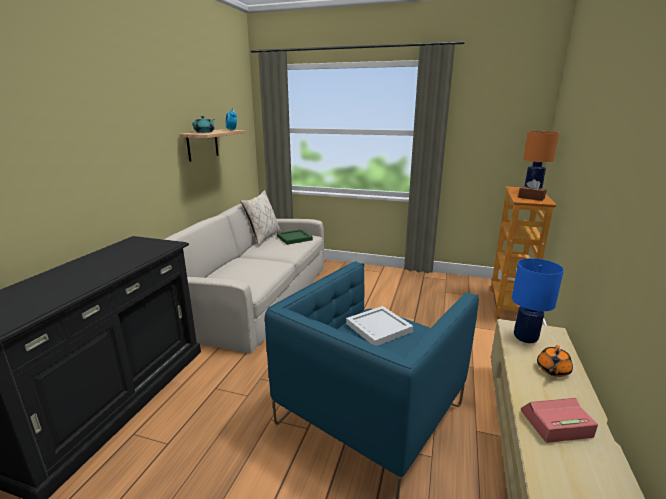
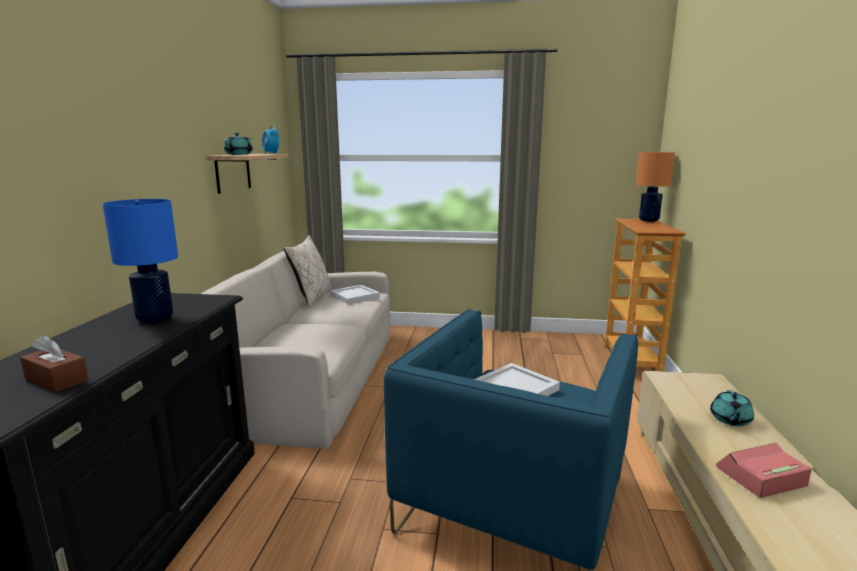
camera: 10 degrees left, 5 degrees down
green tray [277,229,313,245] -> white tray [330,285,380,304]
blue table lamp [512,258,564,343] -> blue table lamp moved to [102,199,178,323]
brown tissue box [518,179,547,201] -> brown tissue box moved to [20,334,88,392]
orange teapot [537,345,573,377] -> turquoise teapot [710,390,754,426]

